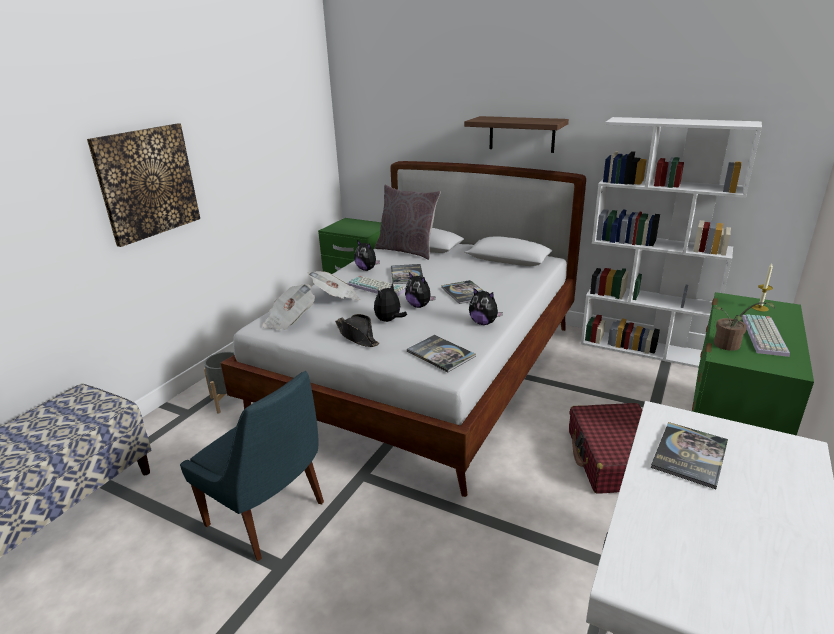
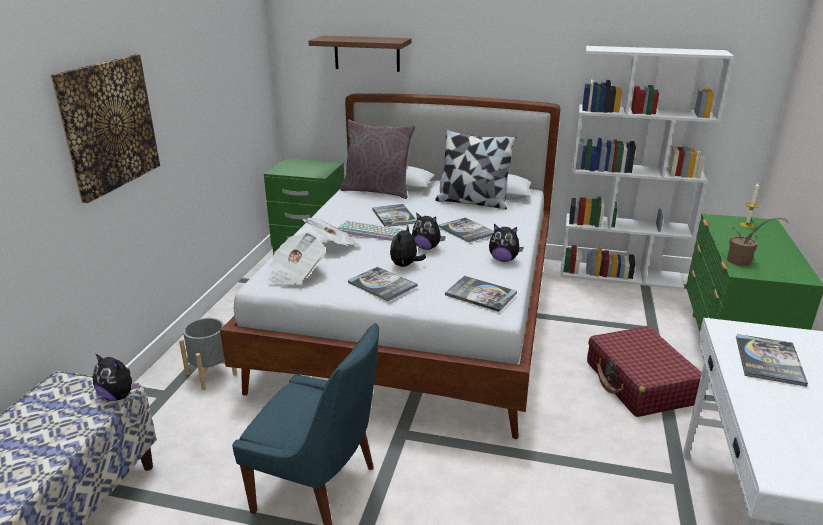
camera: 15 degrees left, 0 degrees up
black hat [335,314,379,347] -> book [348,267,418,301]
plush toy [354,240,380,271] -> plush toy moved to [93,353,139,401]
shelf [464,116,569,153] -> shelf moved to [308,35,411,72]
keyboard [742,314,790,357] -> none
none -> pillow [435,129,516,210]

